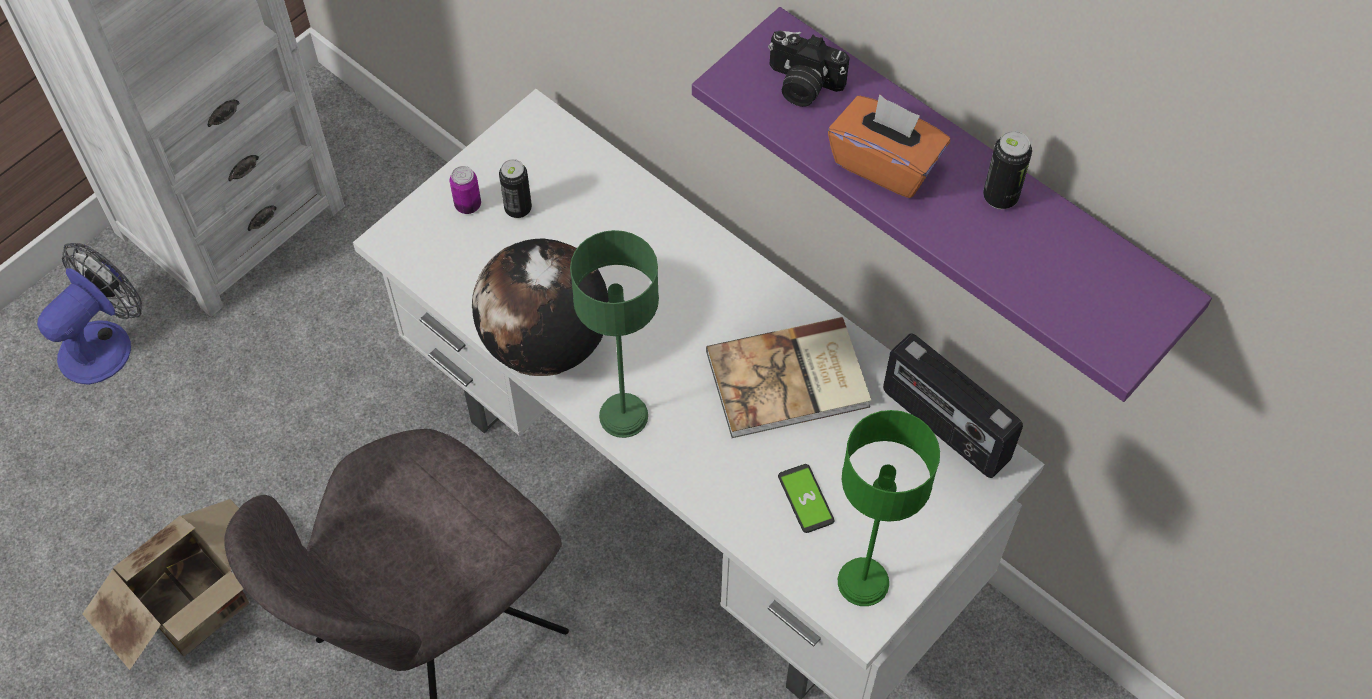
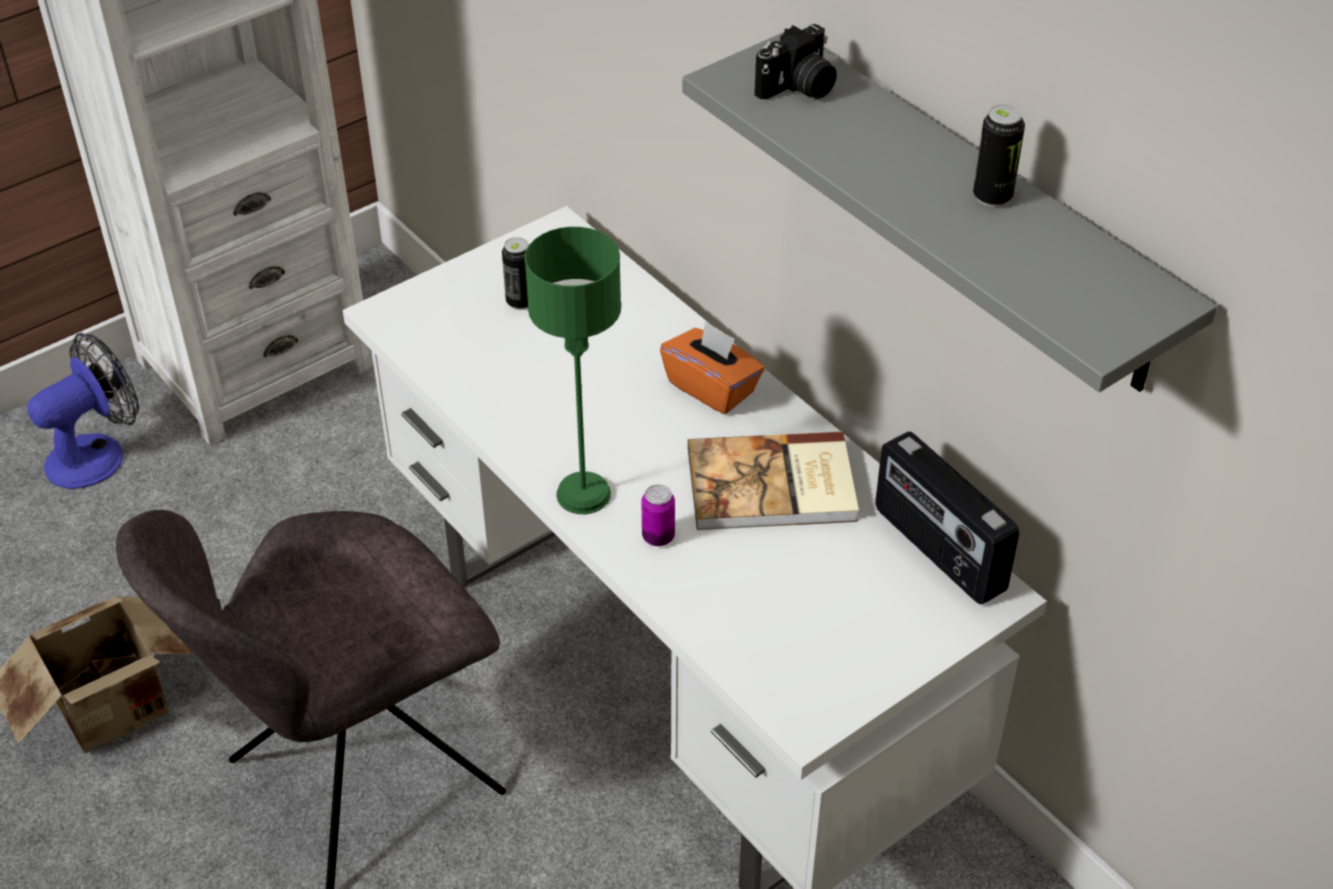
camera: 10 degrees right, 15 degrees down
can [450,166,481,214] -> can moved to [642,484,675,546]
globe [472,238,609,376] -> none
purple shelf [692,7,1212,402] -> grey shelf [682,32,1217,392]
camera [768,31,850,107] -> camera turned 75 degrees counterclockwise [754,24,837,99]
phone [778,464,834,533] -> none
orange tissue box [828,94,950,198] -> orange tissue box moved to [660,321,765,414]
green table lamp [838,410,940,606] -> none

